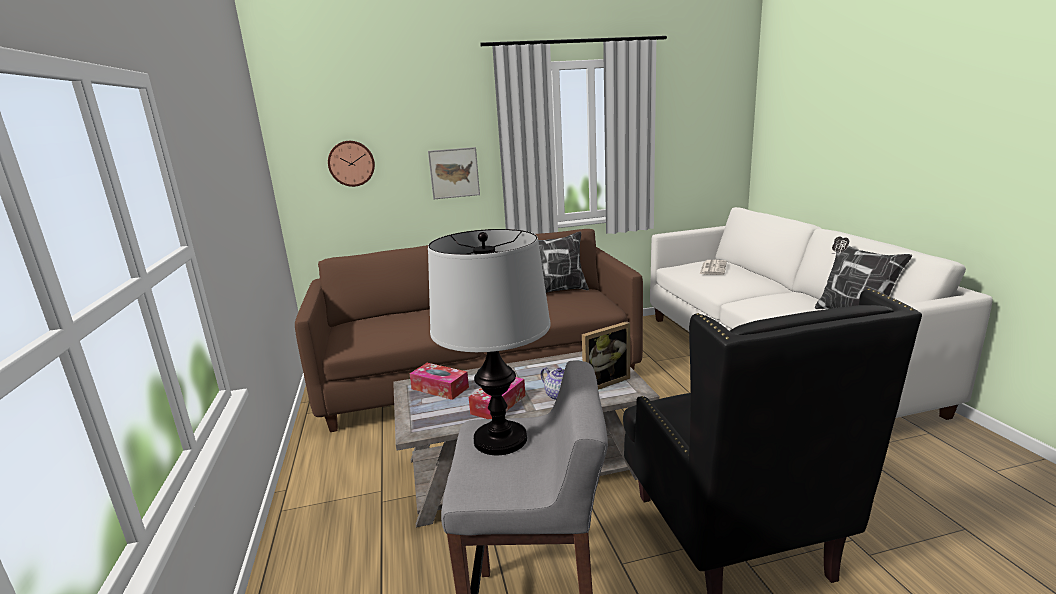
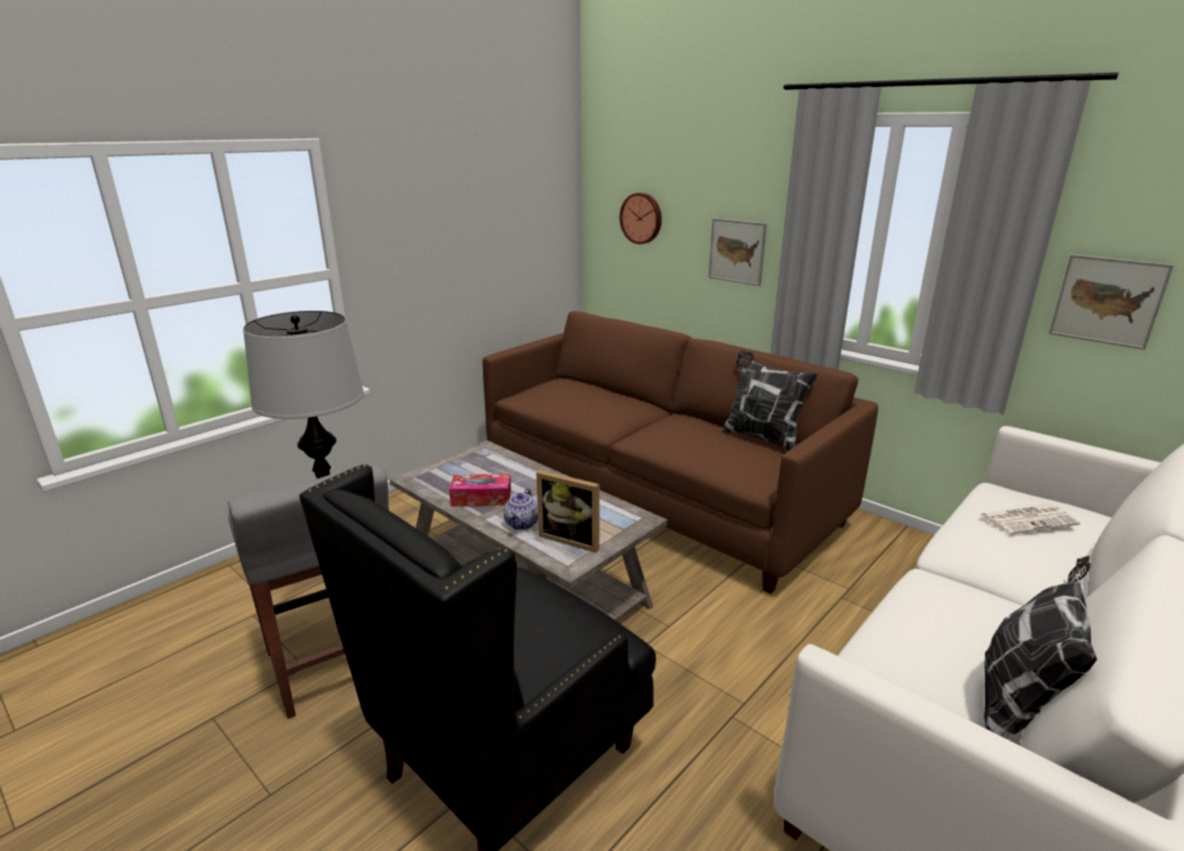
camera: 55 degrees right, 5 degrees up
tissue box [409,363,469,400] -> none
none -> picture [1049,254,1174,350]

